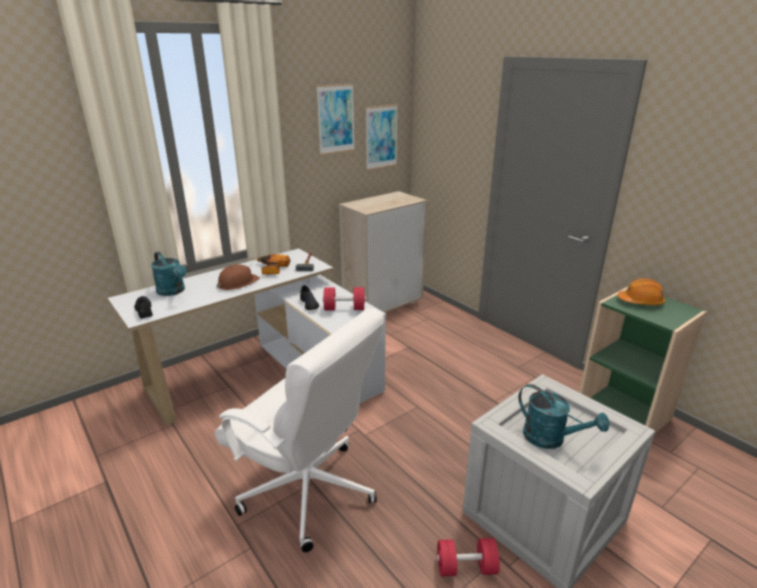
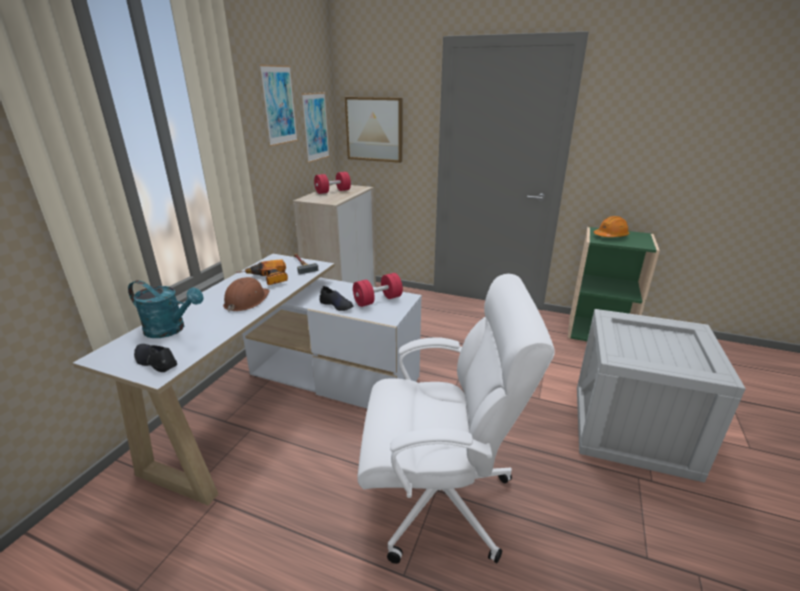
camera: 30 degrees left, 0 degrees up
red dumbbell [437,538,500,576] -> red dumbbell moved to [314,172,351,194]
turquoise watering can [518,384,609,449] -> none
none -> picture [345,97,402,163]

